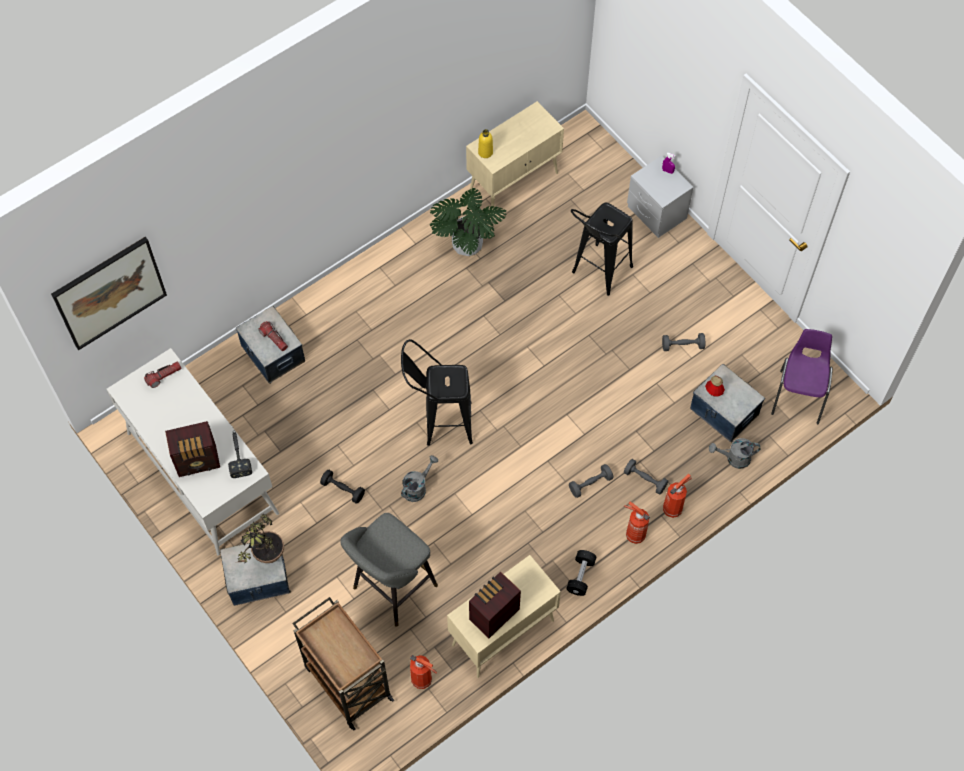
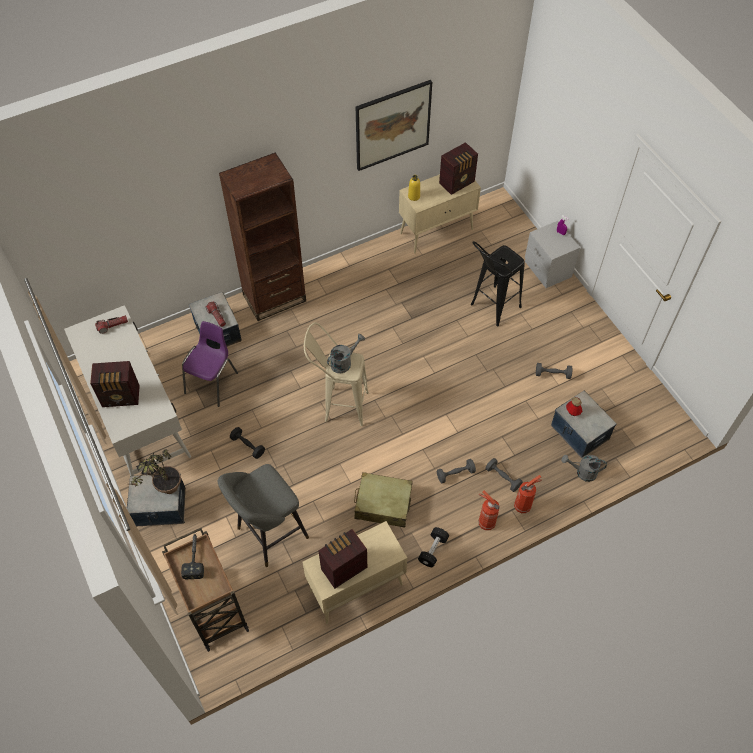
camera: 10 degrees right, 5 degrees down
picture [51,237,167,350] -> picture moved to [356,80,432,171]
hammer [228,432,252,478] -> hammer moved to [181,535,204,579]
black stool [401,339,473,446] -> beige stool [304,322,369,426]
grey watering can [401,455,438,502] -> grey watering can moved to [327,334,365,373]
fire extinguisher [410,655,437,689] -> none
potted plant [430,188,506,256] -> none
purple chair [771,329,833,424] -> purple chair moved to [182,321,238,407]
none -> brown bookcase [219,152,306,321]
none -> beige suitcase [354,472,413,528]
none -> radio [439,142,478,195]

